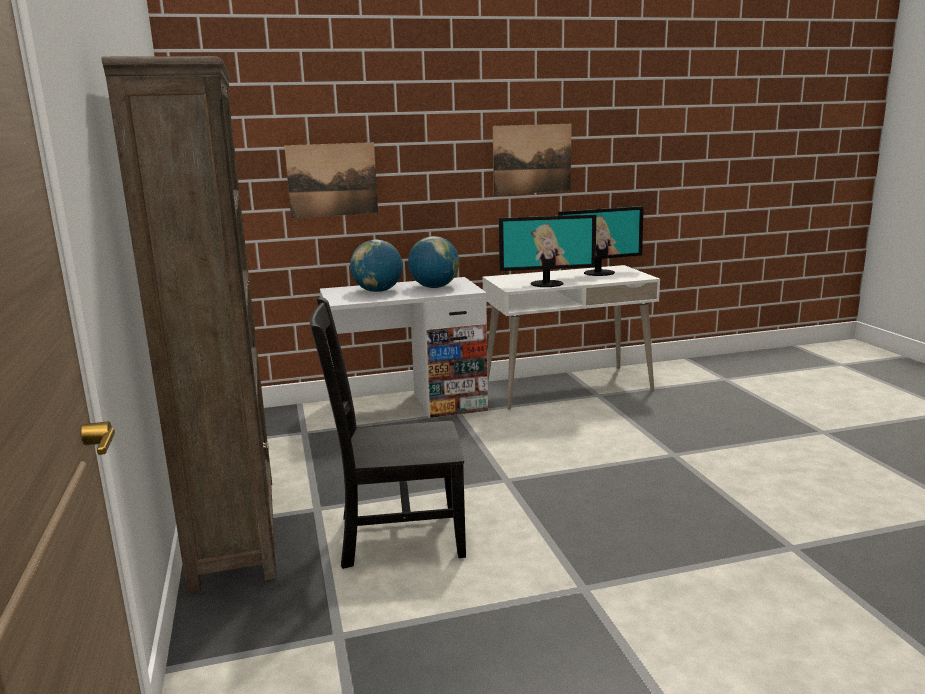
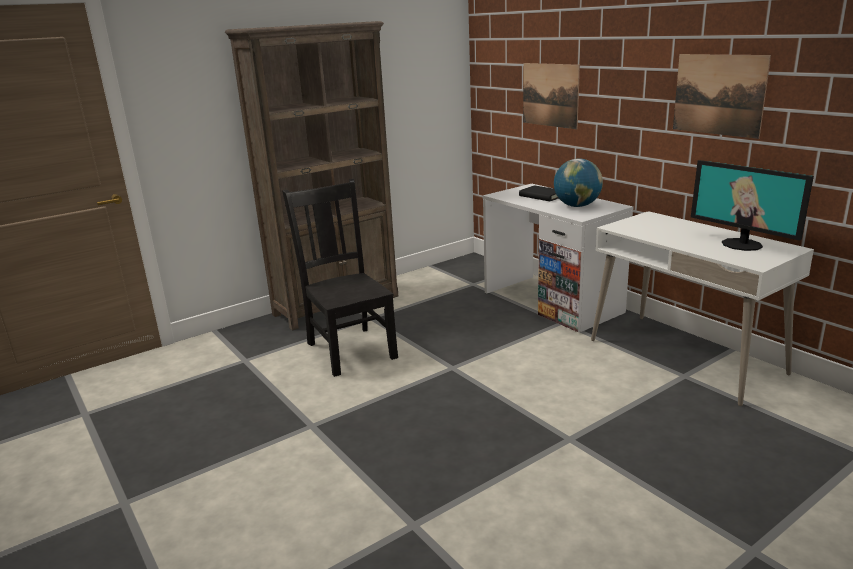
camera: 70 degrees right, 5 degrees up
globe [350,240,403,292] -> black book [519,185,558,201]
monitor [499,214,596,287] -> none

